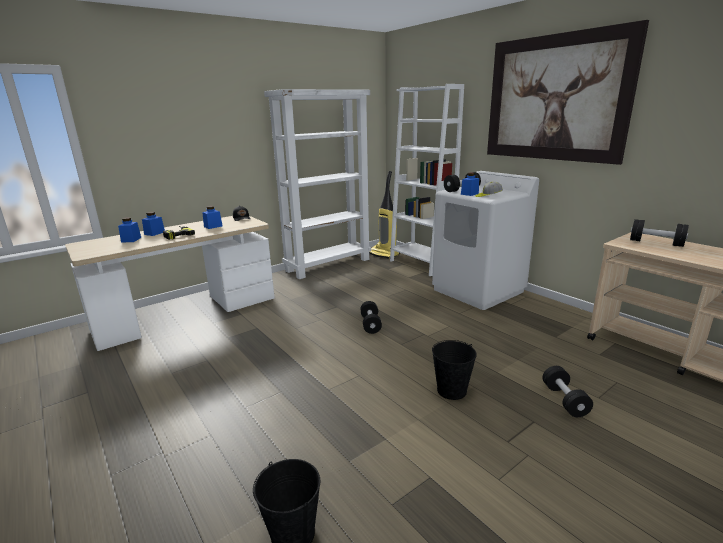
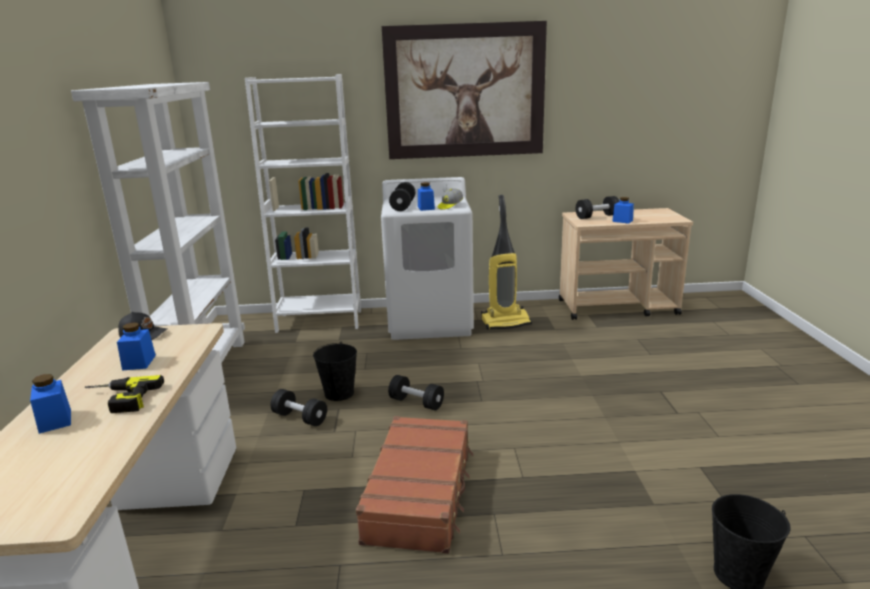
camera: 55 degrees left, 0 degrees up
blue jar [118,217,141,243] -> blue jar moved to [612,197,634,224]
vacuum cleaner [369,171,400,259] -> vacuum cleaner moved to [481,195,532,330]
black bucket [432,340,477,400] -> black bucket moved to [313,342,357,401]
black dumbbell [542,366,593,417] -> black dumbbell moved to [270,389,327,426]
none -> brown suitcase [356,416,473,554]

